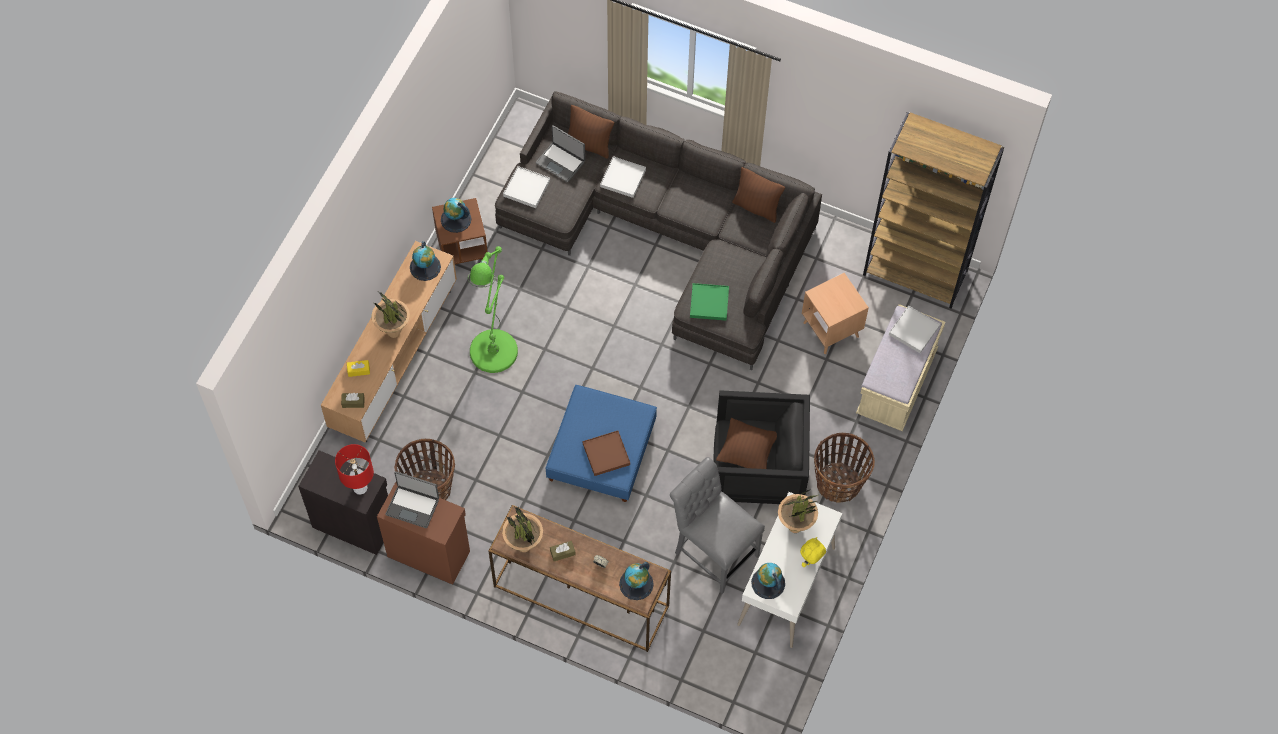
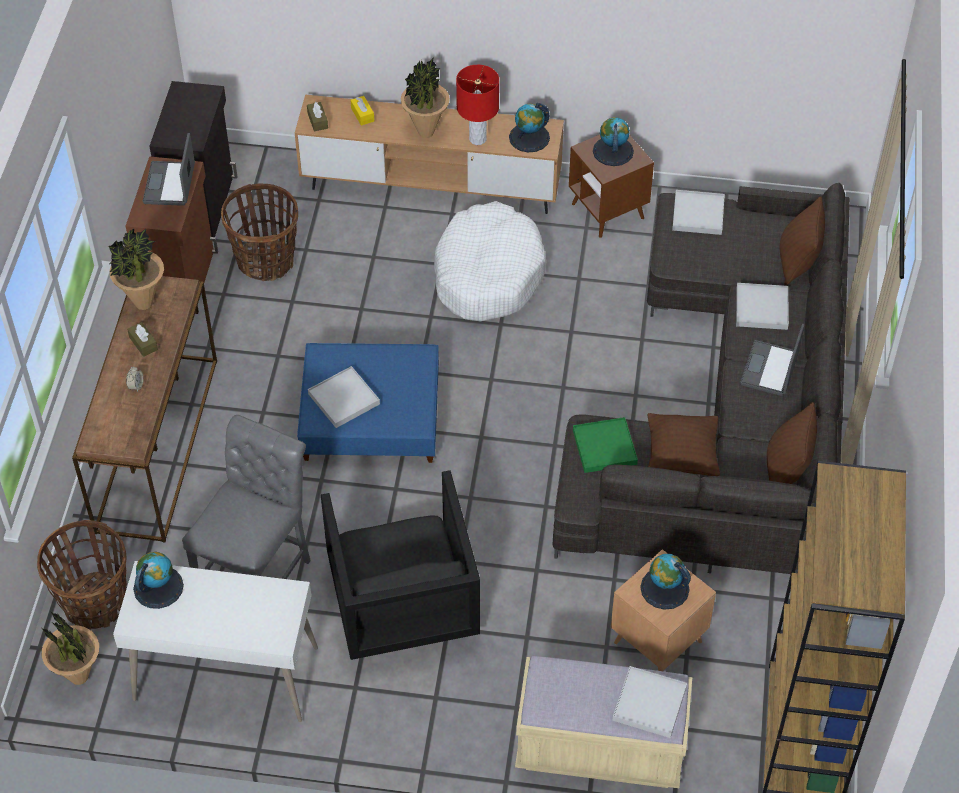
camera: 75 degrees right, 10 degrees down
red table lamp [335,444,374,495] -> red table lamp moved to [456,65,499,145]
green floor lamp [468,246,518,373] -> white dog bed [434,201,547,321]
laptop [536,125,585,182] -> laptop moved to [740,324,804,396]
brown tray [583,430,630,476] -> white tray [308,366,380,428]
globe [619,562,654,600] -> globe moved to [640,554,691,610]
brown pillow [716,418,777,469] -> brown pillow moved to [648,413,720,476]
potted plant [778,490,818,533] -> potted plant moved to [41,611,99,685]
yellow plush toy [800,537,826,567] -> none
basket [814,433,875,503] -> basket moved to [37,520,127,630]

